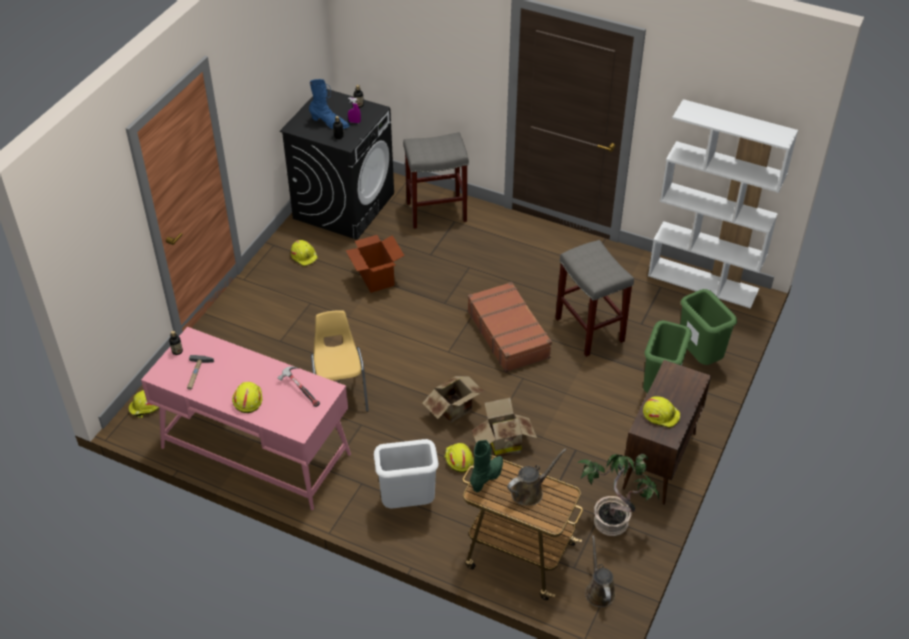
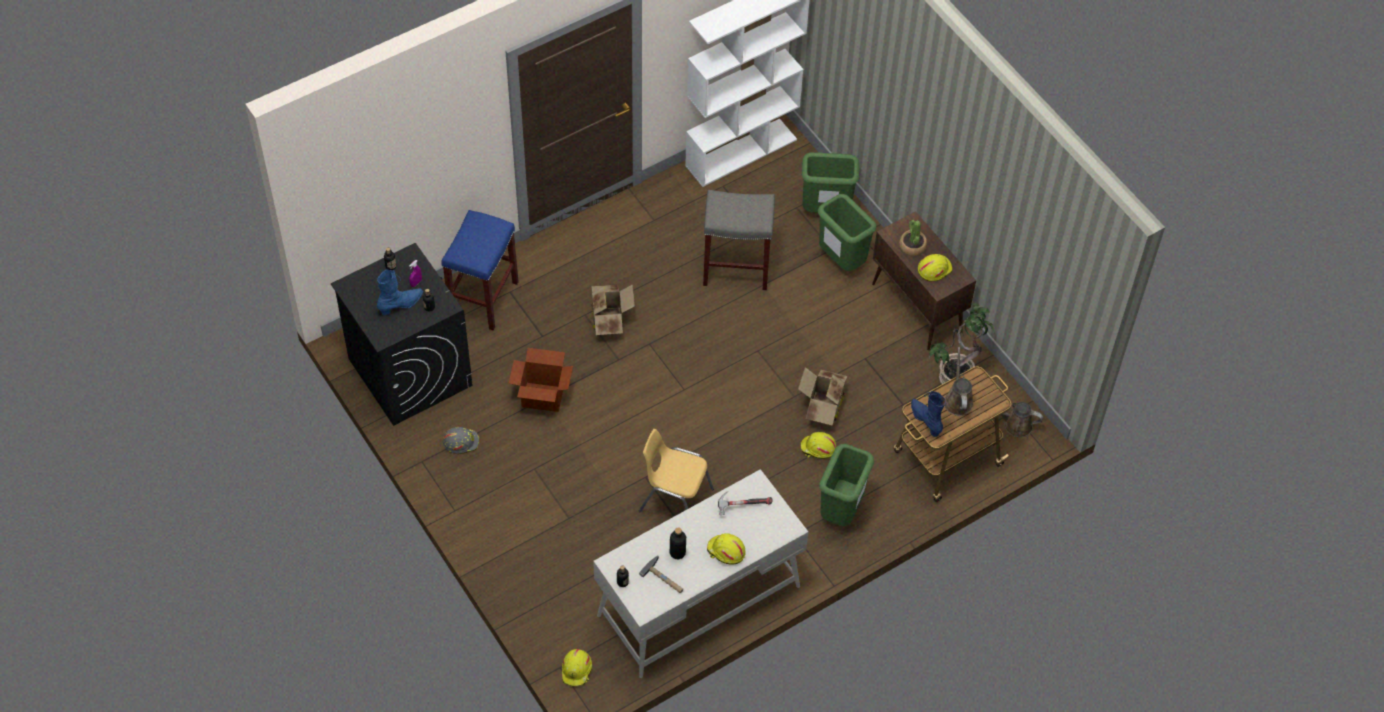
camera: 60 degrees left, 10 degrees up
pink desk [141,327,351,510] -> white desk [593,469,808,678]
yellow hard hat [291,240,318,266] -> grey hard hat [443,427,480,454]
white trash can [374,439,439,508] -> green trash can [819,444,874,526]
grey stool [403,132,469,229] -> blue stool [441,210,519,331]
cardboard box [423,376,485,423] -> cardboard box moved to [591,284,635,335]
brown suitcase [468,282,552,373] -> none
green boot [470,440,503,492] -> blue boot [911,391,946,437]
none -> black bottle [670,527,686,559]
none -> potted plant [899,220,927,256]

